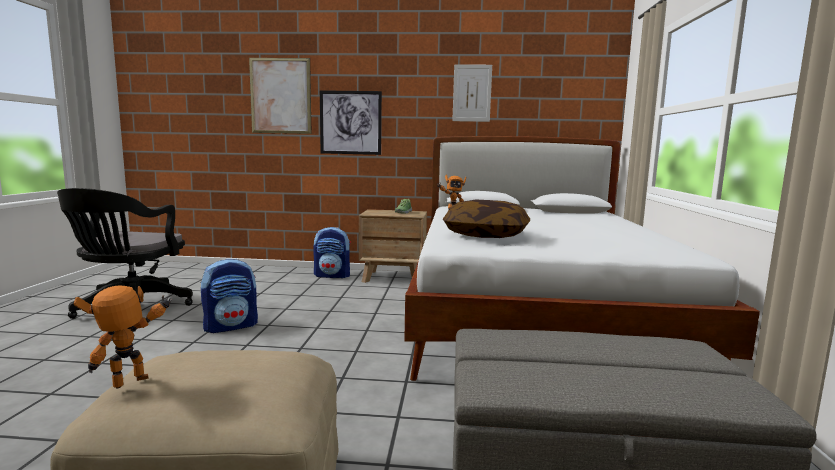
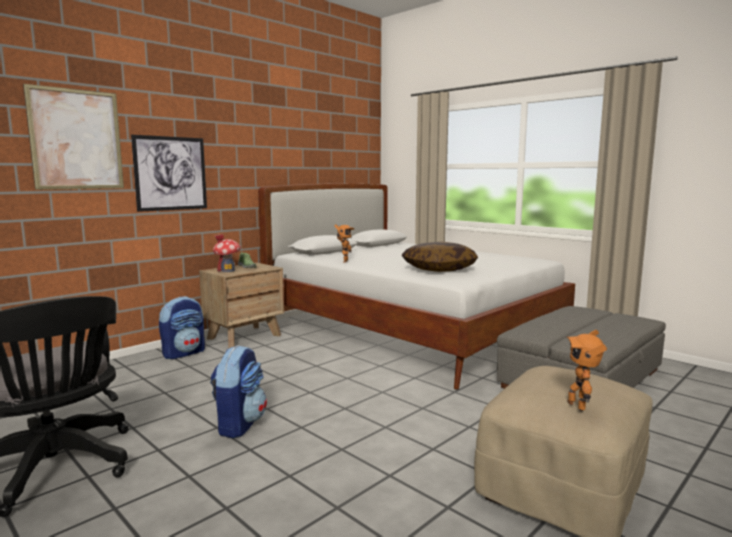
camera: 50 degrees left, 0 degrees up
picture [452,64,492,122] -> none
none -> toy house [213,234,241,272]

